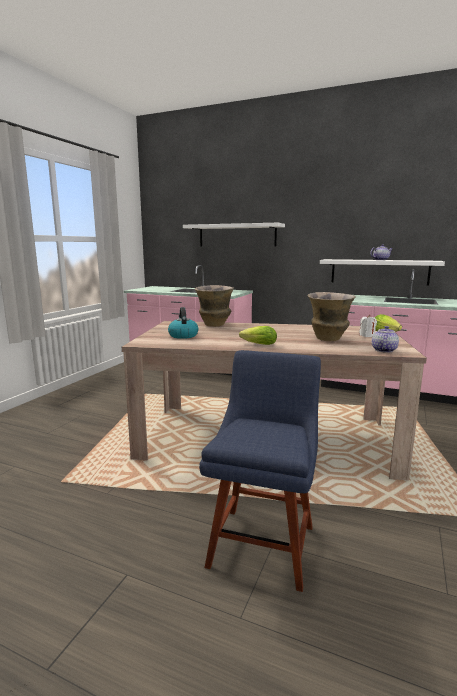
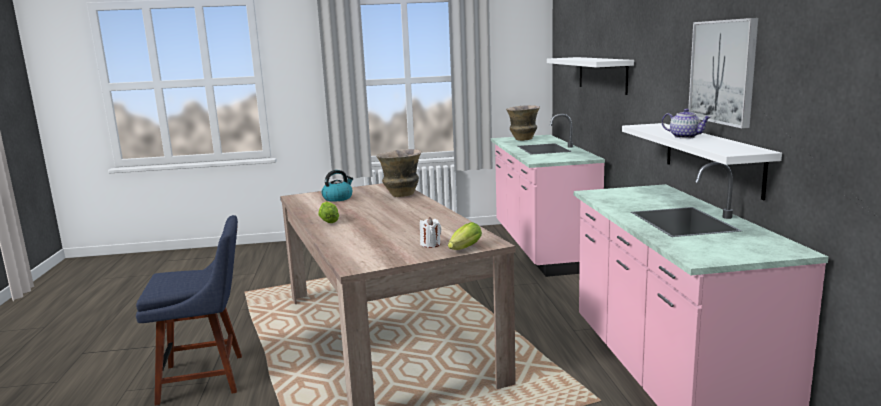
camera: 60 degrees right, 0 degrees up
vase [307,292,356,341] -> vase moved to [506,105,540,141]
teapot [372,326,399,353] -> none
none -> picture [688,18,758,129]

